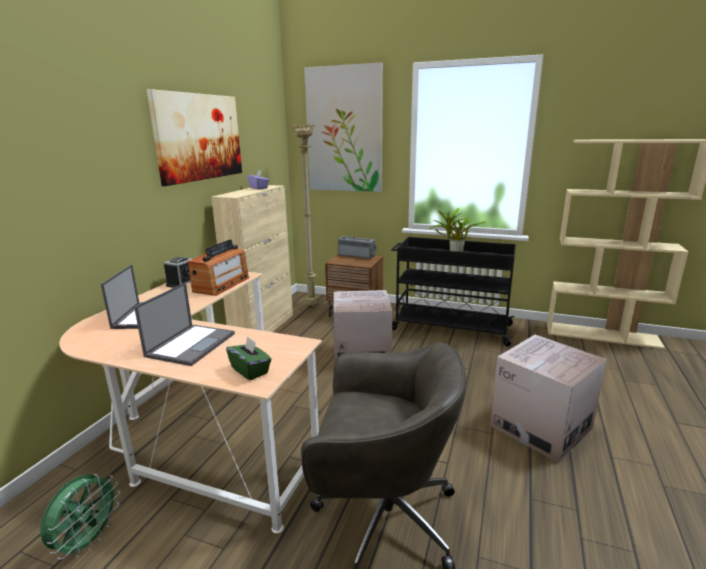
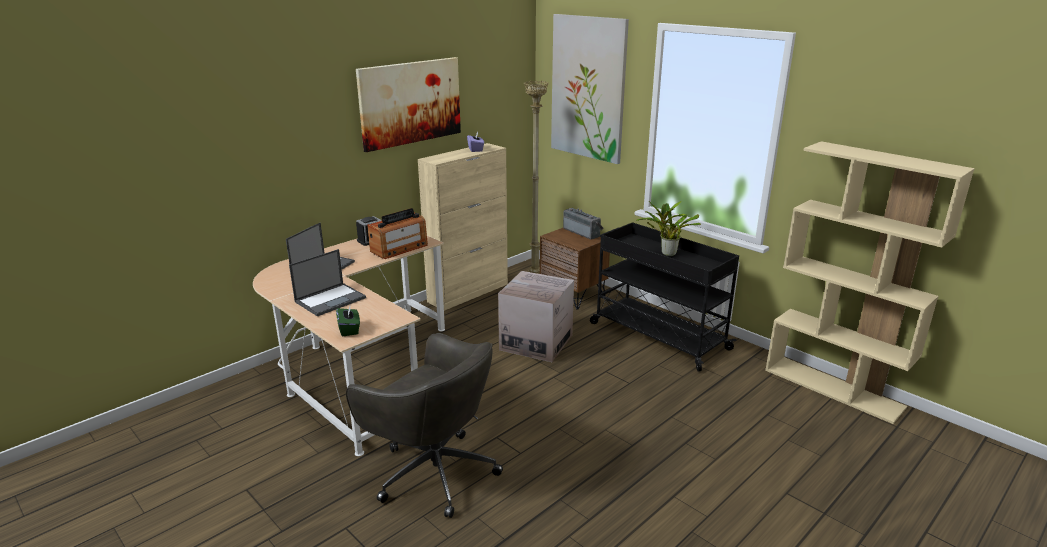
camera: 25 degrees right, 5 degrees up
green fan [41,474,121,560] -> none
cardboard box [490,335,607,463] -> none

